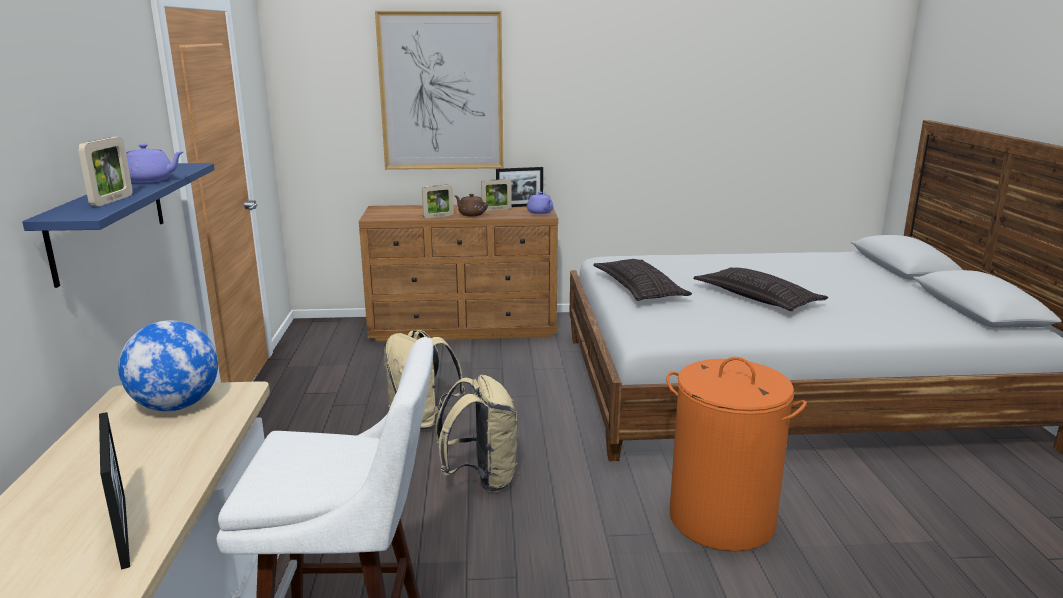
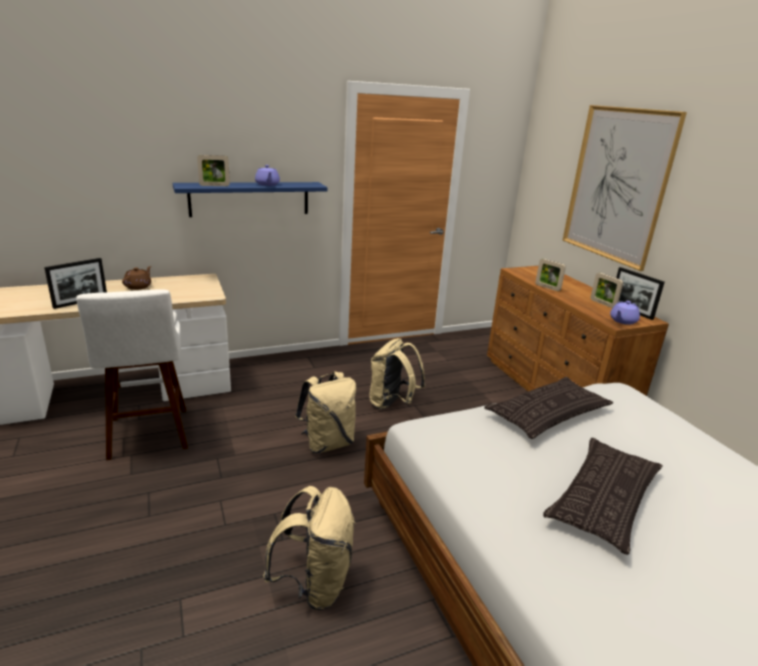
camera: 70 degrees right, 5 degrees up
globe [118,320,218,411] -> none
brown teapot [454,194,488,216] -> brown teapot moved to [122,266,151,290]
orange laundry basket [666,357,807,551] -> beige backpack [263,486,355,610]

